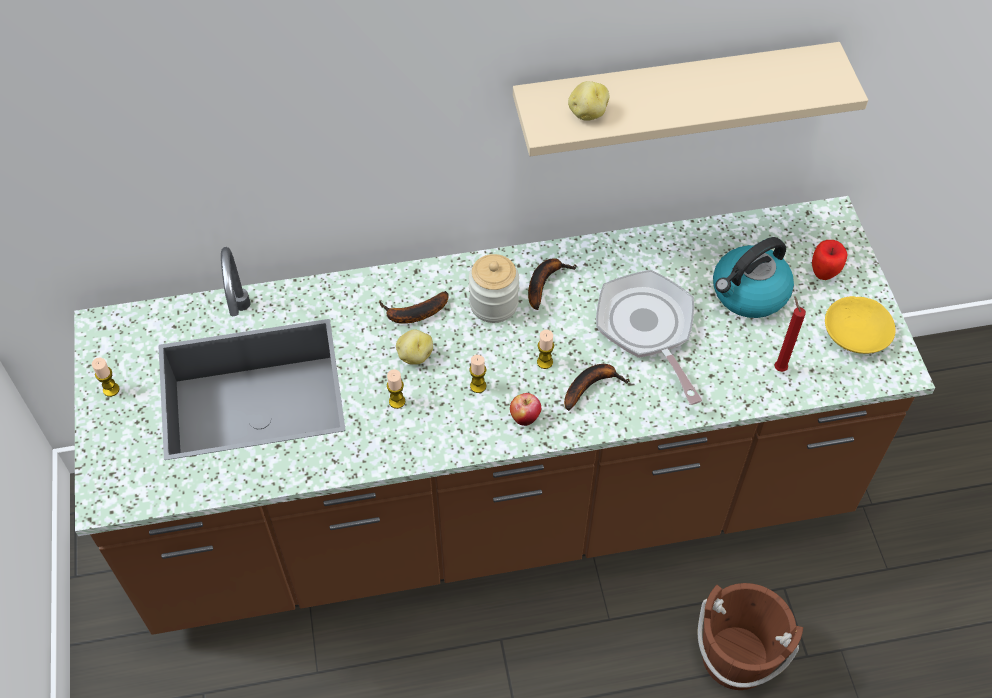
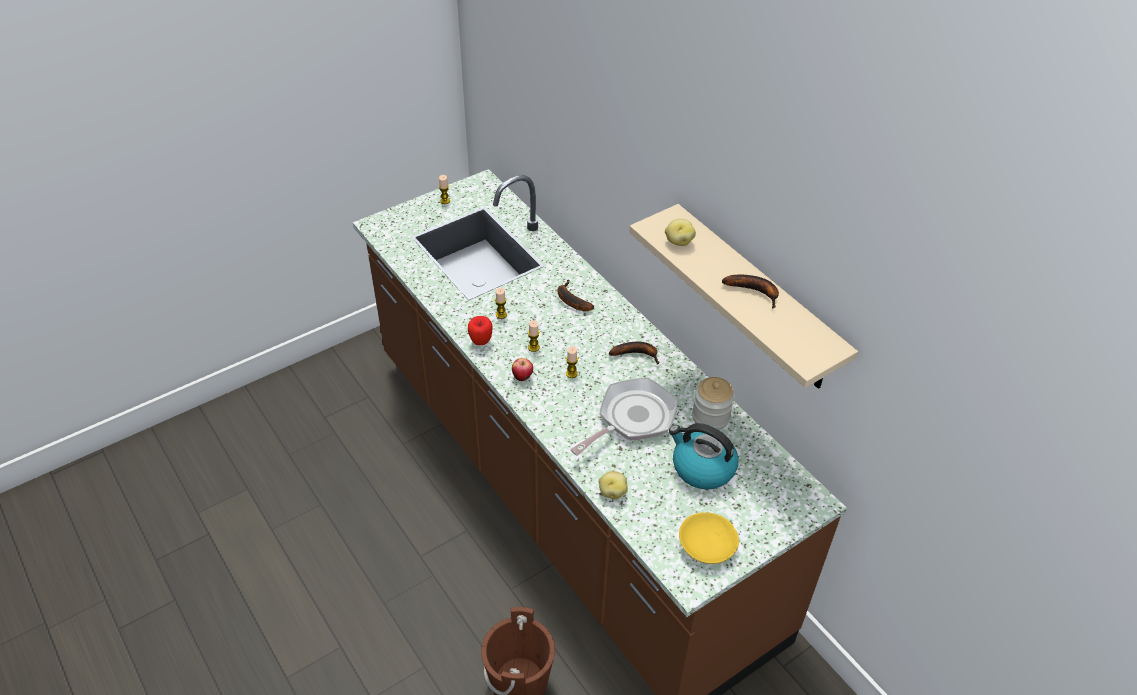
camera: 65 degrees right, 10 degrees down
potato [396,329,433,365] -> potato moved to [599,471,628,499]
jar [469,254,519,323] -> jar moved to [692,377,734,430]
banana [564,364,630,411] -> banana moved to [722,275,779,309]
red candle [774,296,806,372] -> none
apple [812,240,848,280] -> apple moved to [468,316,493,345]

